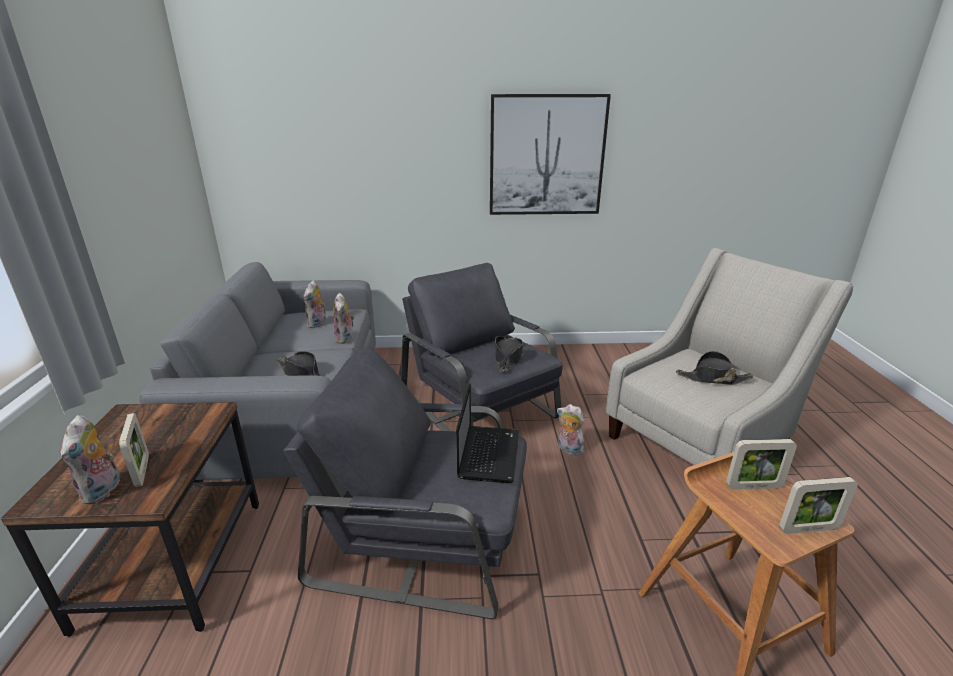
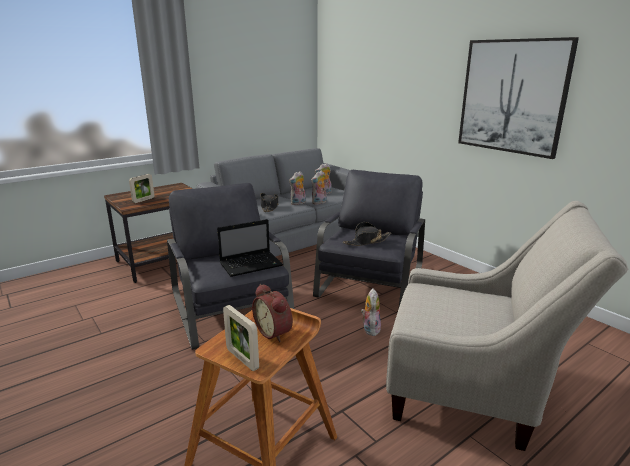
camera: 55 degrees right, 5 degrees down
plush toy [60,415,120,505] -> plush toy moved to [289,171,306,205]
black hat [676,351,754,385] -> none
picture frame [726,439,797,490] -> alarm clock [252,284,293,342]

